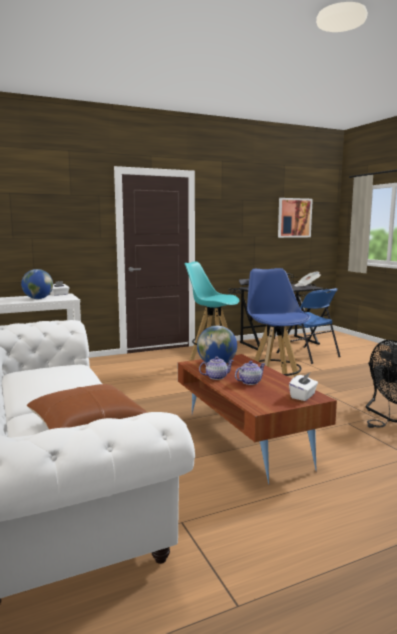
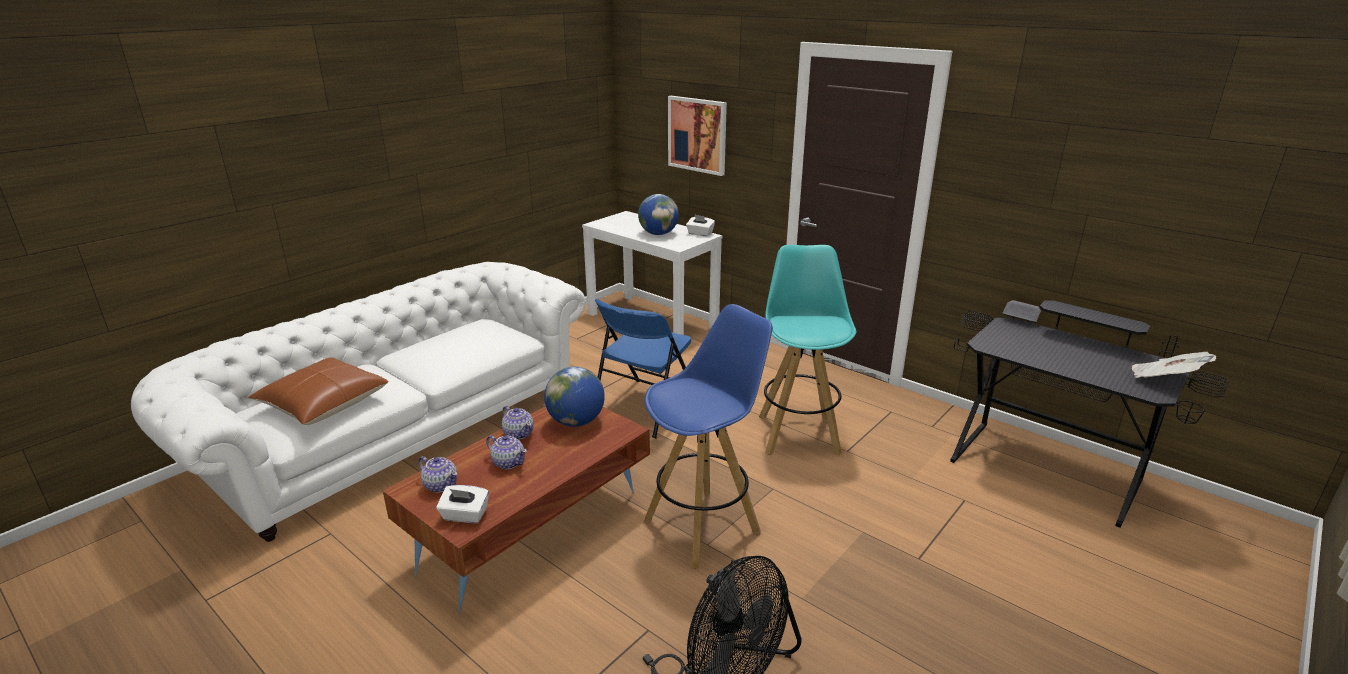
camera: 65 degrees right, 15 degrees up
blue chair [277,288,341,364] -> blue chair moved to [595,299,691,438]
picture [278,198,313,238] -> picture moved to [668,96,727,176]
none -> teapot [418,456,458,493]

